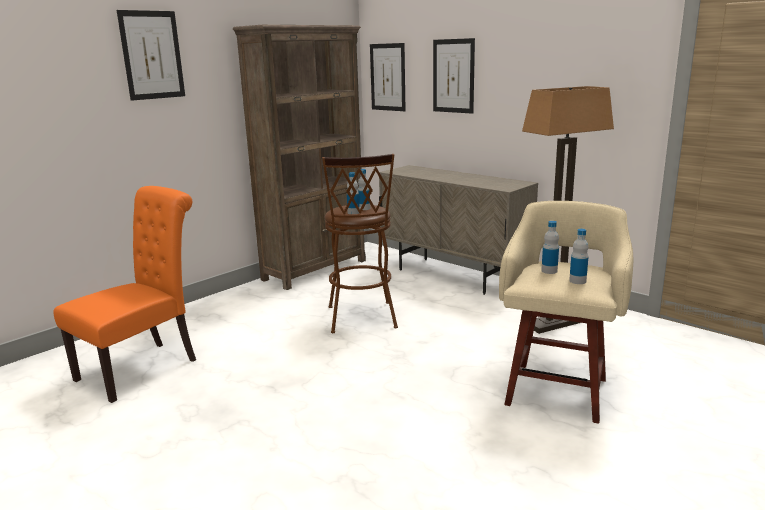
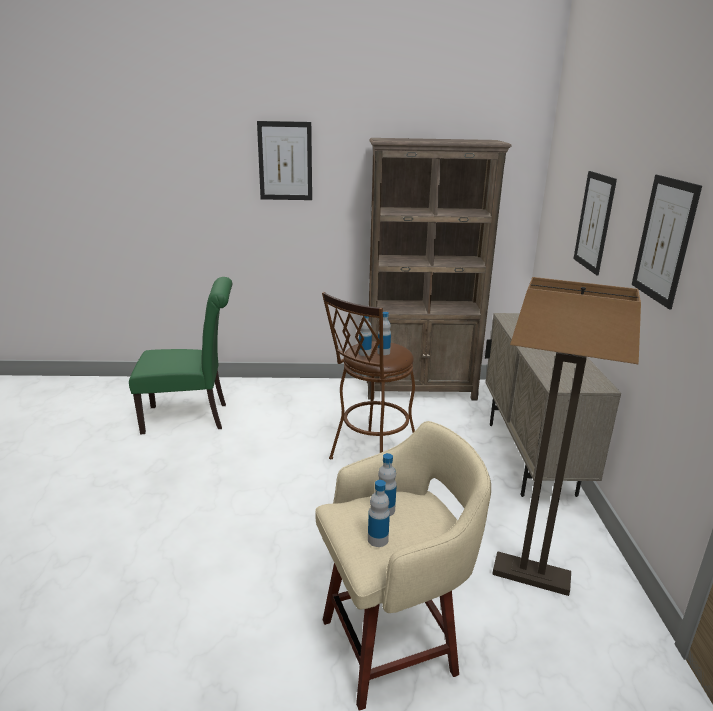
camera: 45 degrees right, 5 degrees up
orange chair [53,186,196,403] -> green chair [129,277,232,434]
picture [370,43,406,111] -> picture moved to [632,175,702,310]

